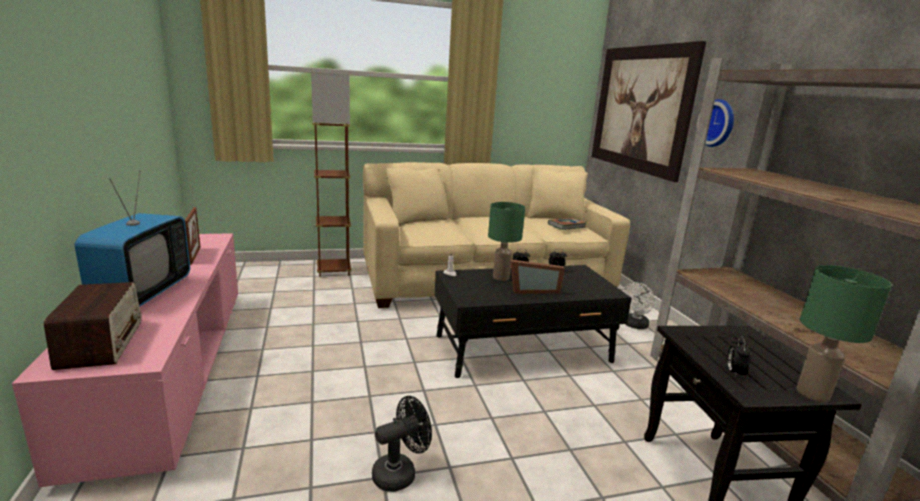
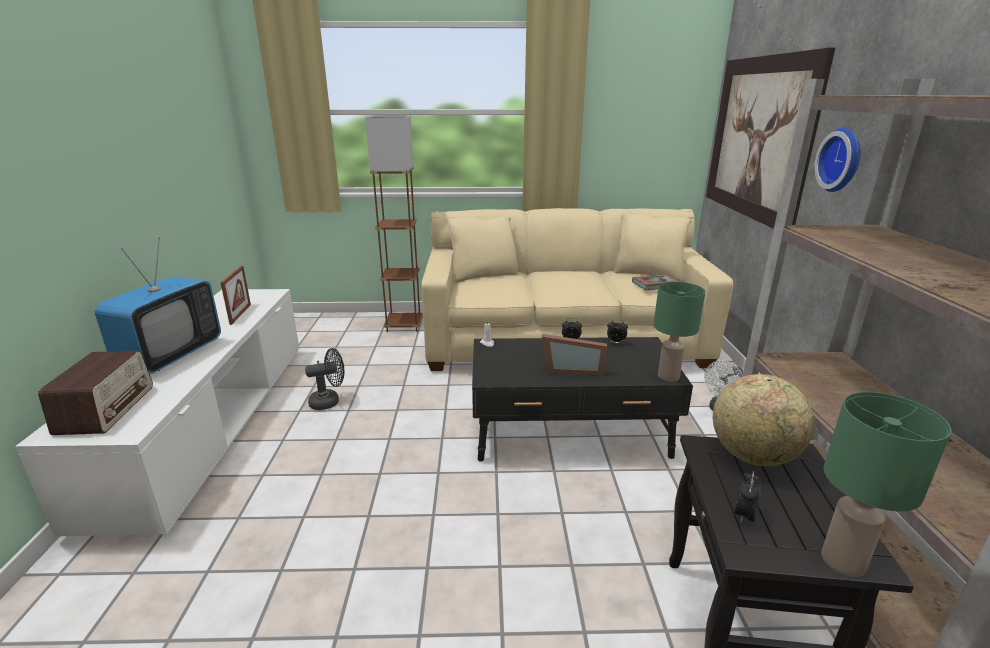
camera: 15 degrees right, 5 degrees up
pink tv stand [12,233,238,487] -> white tv stand [15,289,299,536]
black fan [372,396,432,492] -> black fan moved to [305,348,344,410]
green table lamp [488,202,525,281] -> green table lamp moved to [654,282,705,382]
none -> globe [713,374,814,466]

